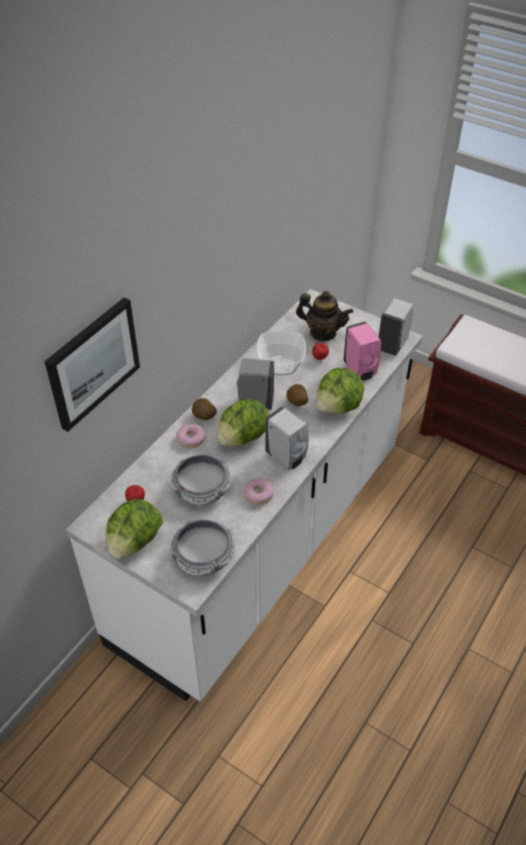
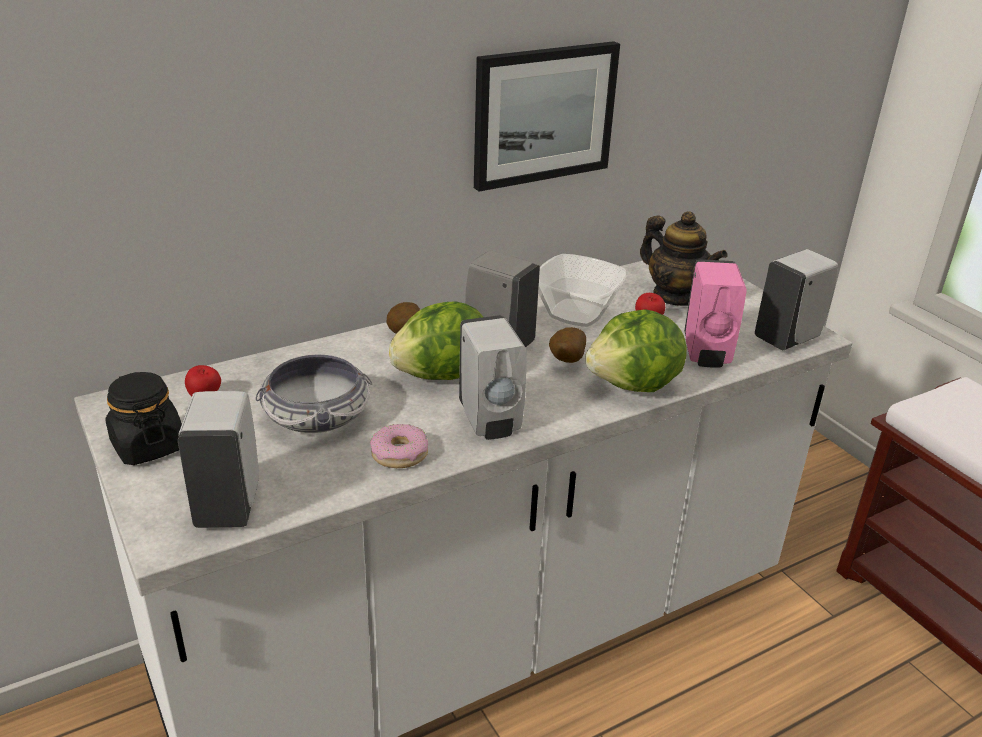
camera: 25 degrees right, 15 degrees down
picture [44,297,140,432] -> picture moved to [474,41,620,192]
lettuce [106,499,163,559] -> black jar [105,372,182,465]
bowl [170,520,235,576] -> white soap dispenser [178,391,259,528]
donut [176,424,205,448] -> none

